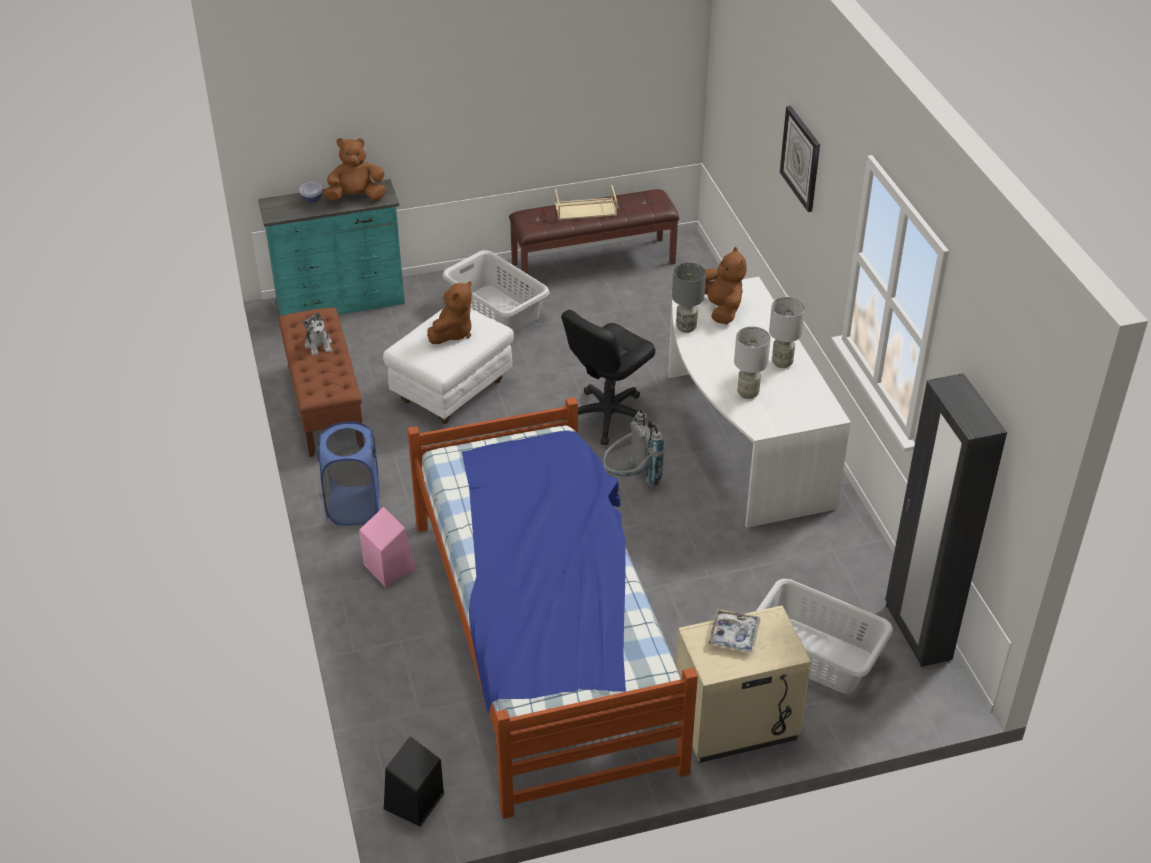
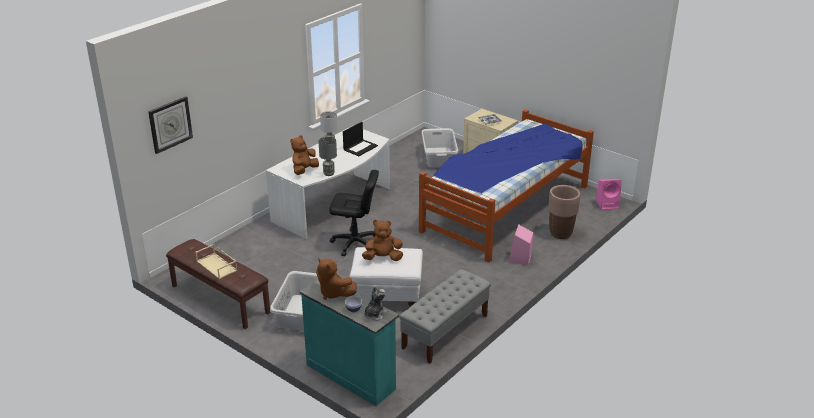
camera: 125 degrees left, 10 degrees down
brown bench [278,308,363,457] -> grey bench [399,269,491,364]
plush toy [302,312,332,356] -> plush toy moved to [364,287,387,321]
blue laundry basket [317,422,379,525] -> none
black speaker [384,736,444,827] -> pink speaker [596,179,622,210]
grey backpack [602,409,664,487] -> none
grey table lamp [734,326,771,399] -> laptop [343,122,378,156]
wall clock [780,106,820,212] -> wall clock moved to [148,96,193,154]
black wardrobe [885,373,1007,667] -> none
none -> brown planter [548,185,580,239]

